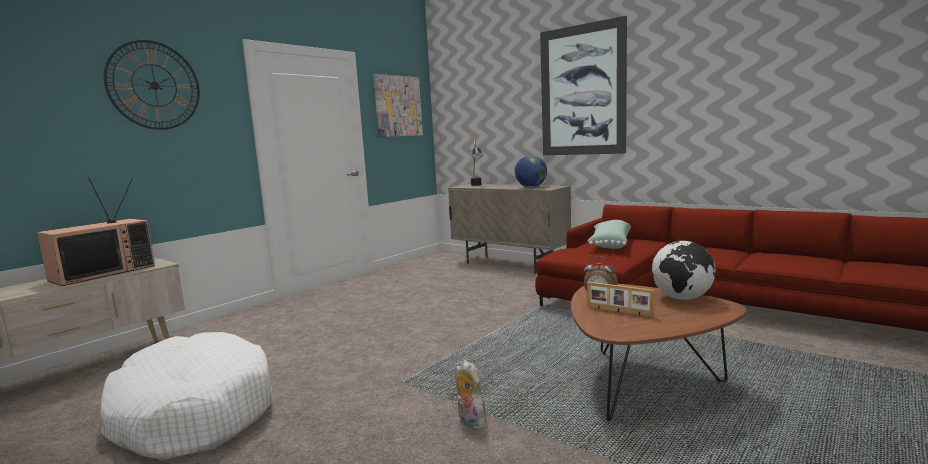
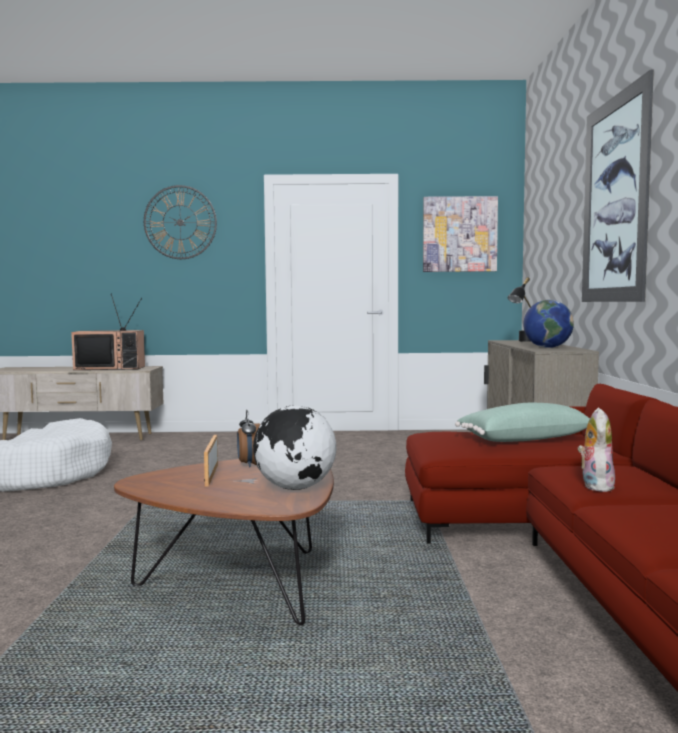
camera: 50 degrees right, 5 degrees down
plush toy [455,360,487,430] -> plush toy moved to [578,408,615,492]

